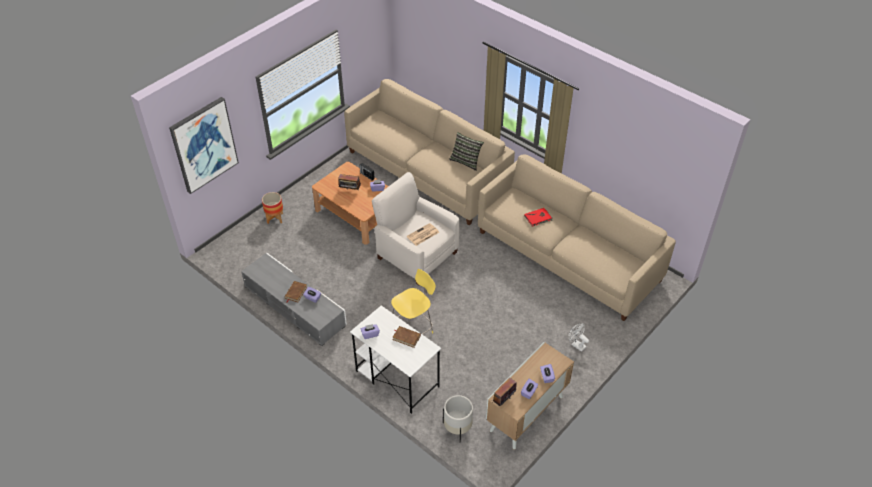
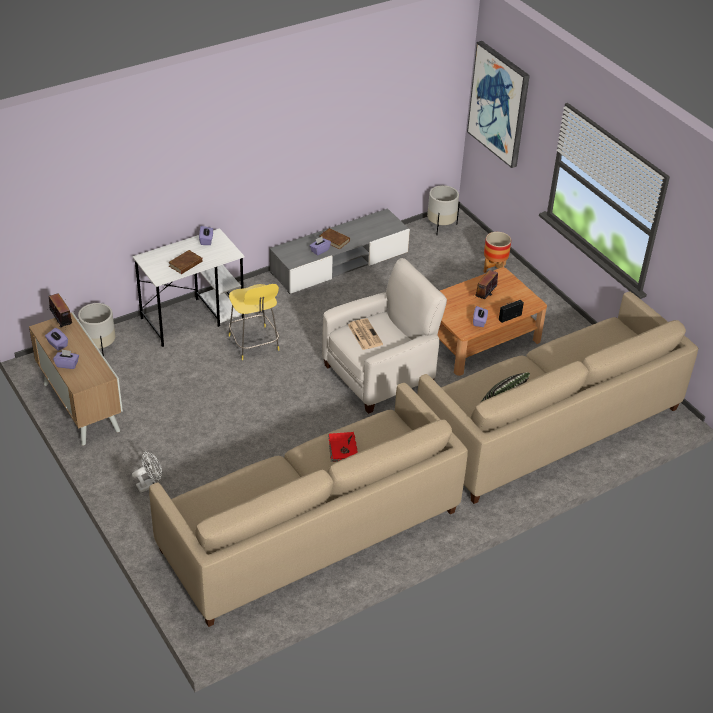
camera: 105 degrees right, 5 degrees down
none -> white planter [427,185,460,236]

